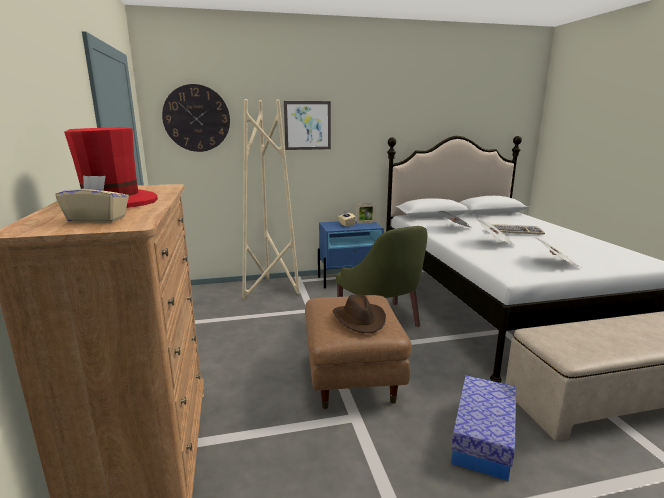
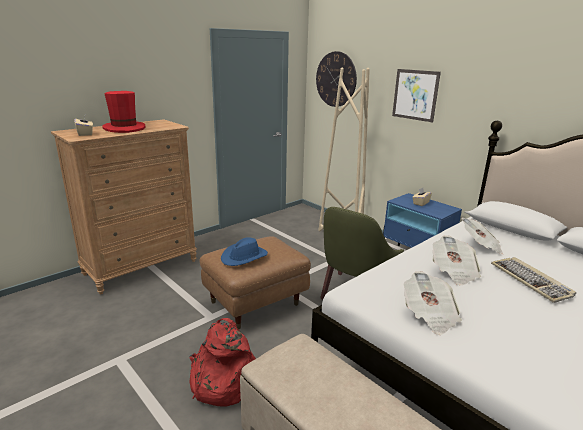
camera: 60 degrees right, 5 degrees up
brown hat [333,294,386,333] -> blue hat [221,237,268,266]
picture frame [356,203,376,224] -> none
storage box [451,375,516,481] -> red backpack [189,318,256,407]

